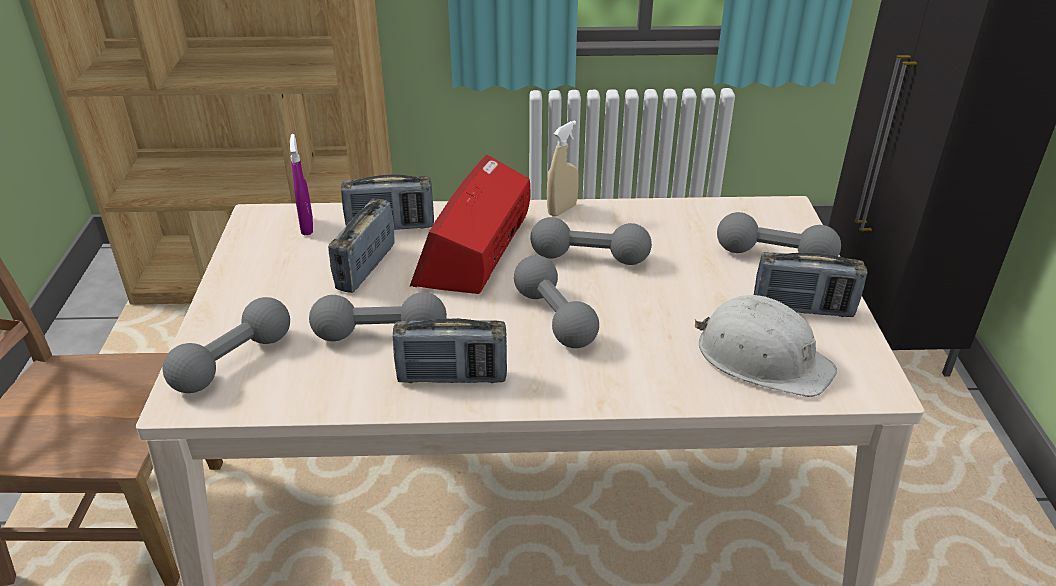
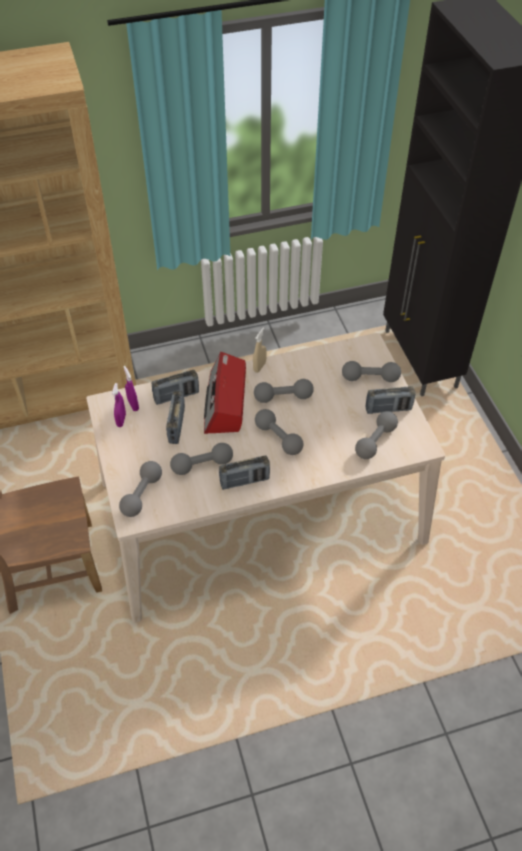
camera: 15 degrees left, 15 degrees up
white hard hat [694,295,837,397] -> grey dumbbell [355,411,398,459]
none -> purple spray bottle [112,383,126,427]

